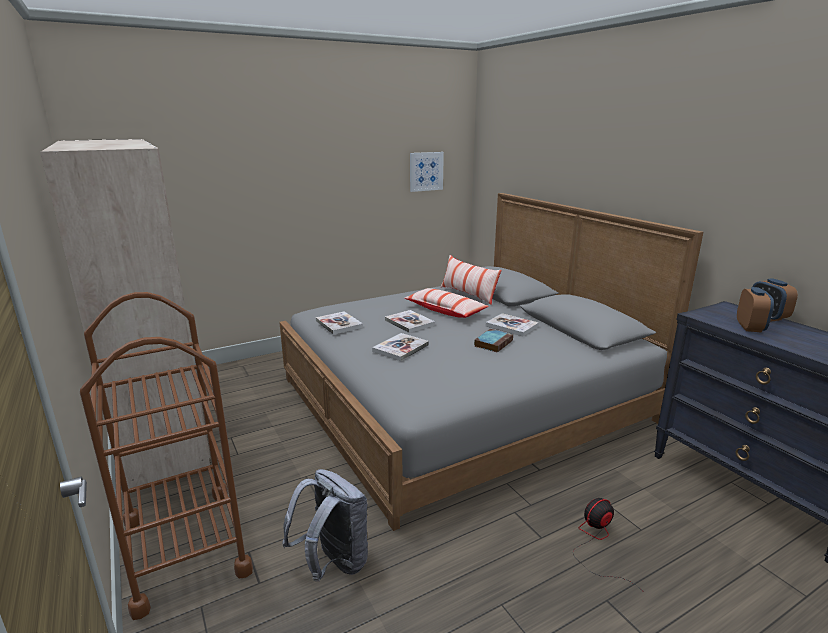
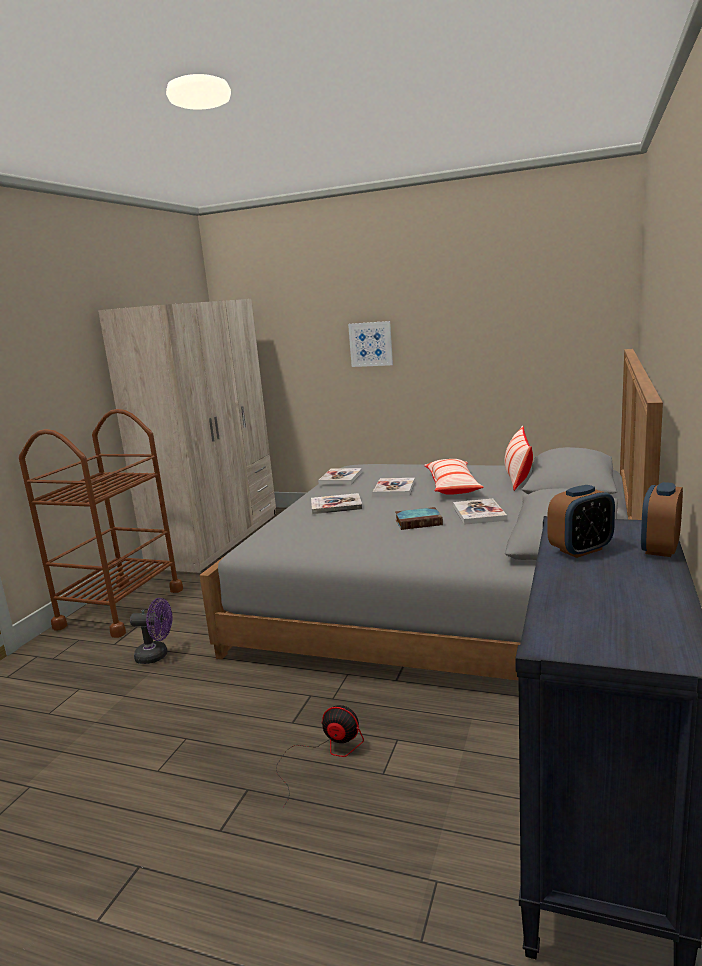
camera: 50 degrees right, 5 degrees down
grey backpack [282,469,368,582] -> purple fan [130,598,172,664]
picture [410,152,444,192] -> picture moved to [348,321,393,367]

